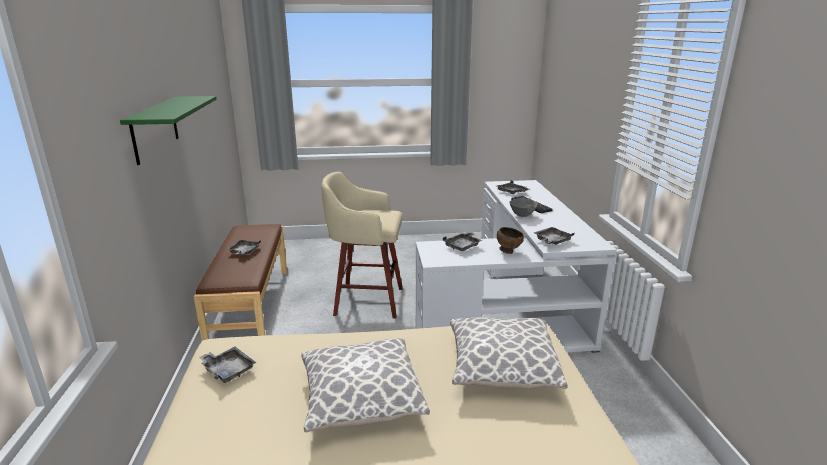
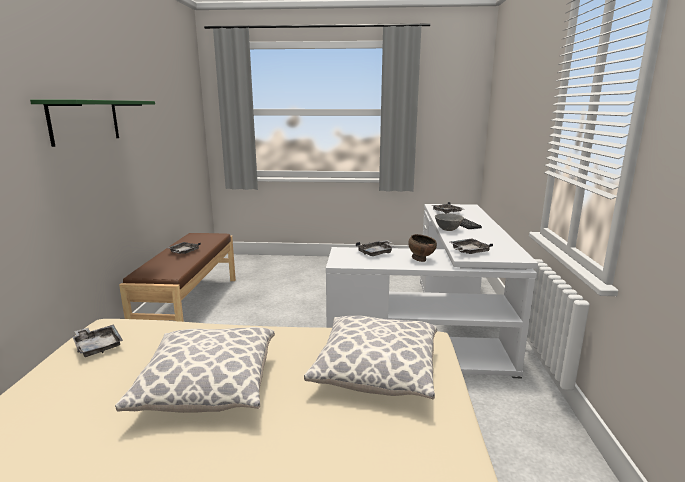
camera: 10 degrees right, 5 degrees down
beige stool [321,171,403,319] -> none

